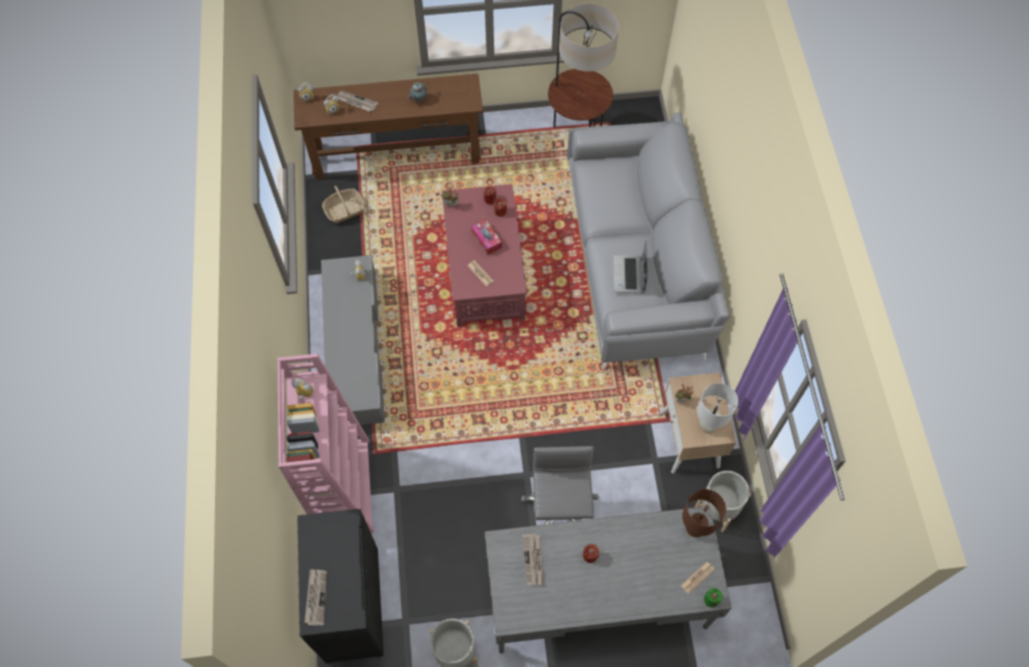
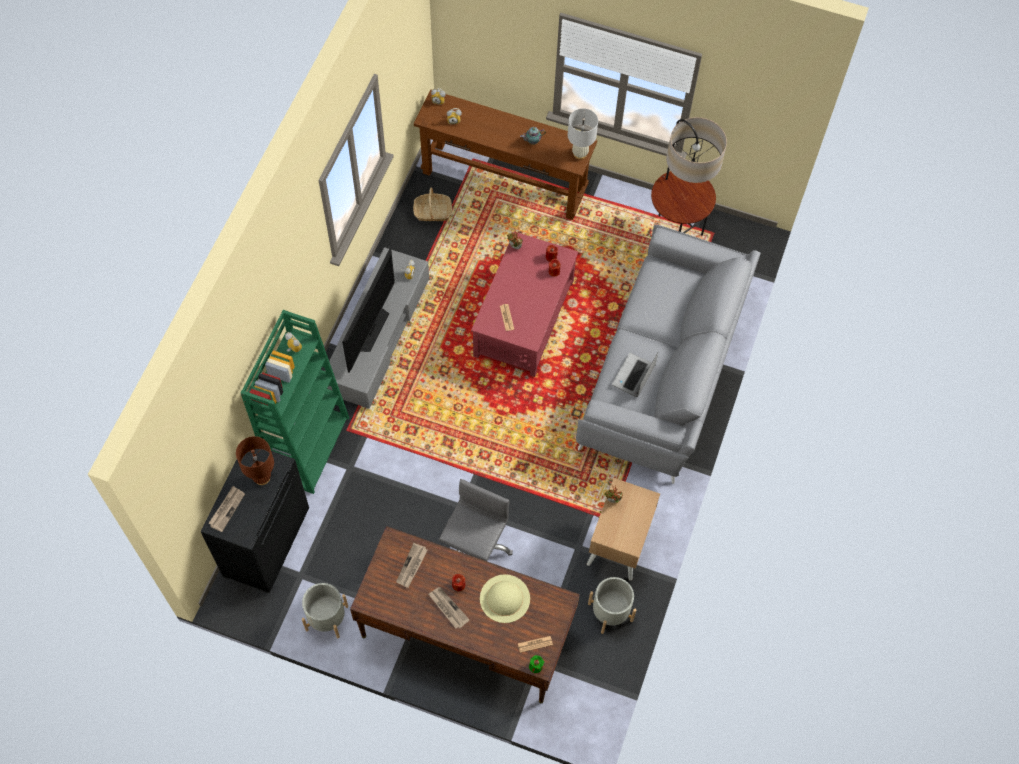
camera: 25 degrees right, 0 degrees up
pink bookcase [277,354,374,533] -> green bookcase [241,310,349,494]
newspaper [337,91,378,112] -> newspaper moved to [428,587,470,629]
tissue box [471,219,502,255] -> none
grey desk [485,506,732,654] -> brown desk [350,526,580,703]
brown table lamp [682,489,726,538] -> brown table lamp moved to [236,436,274,485]
white table lamp [697,383,738,433] -> white table lamp moved to [568,108,598,159]
none -> television [342,248,395,373]
none -> beige hat [480,574,530,623]

